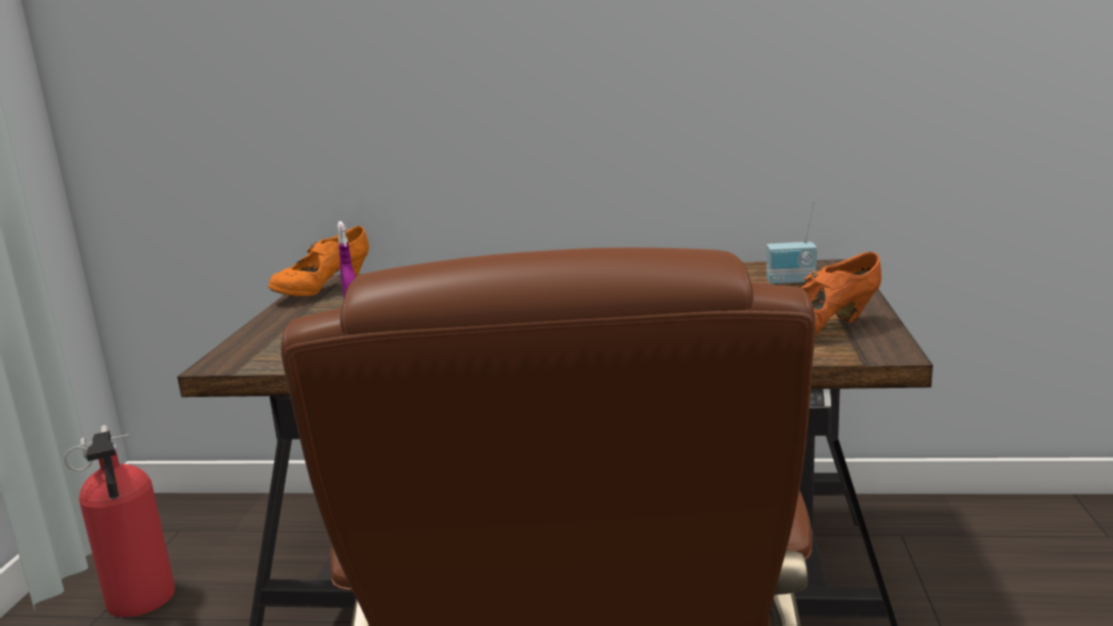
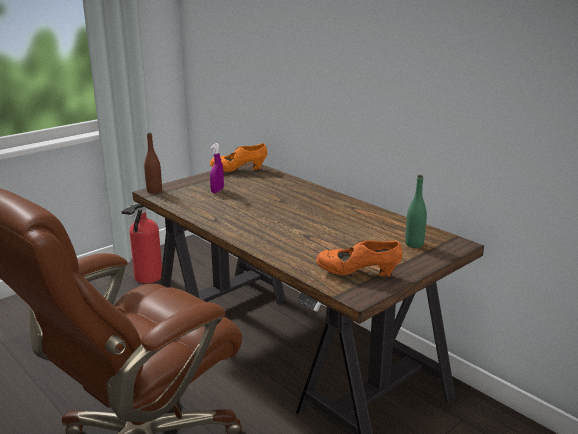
camera: 40 degrees right, 5 degrees up
radio [766,200,817,285] -> green bottle [405,175,427,248]
none -> brown bottle [144,133,162,194]

